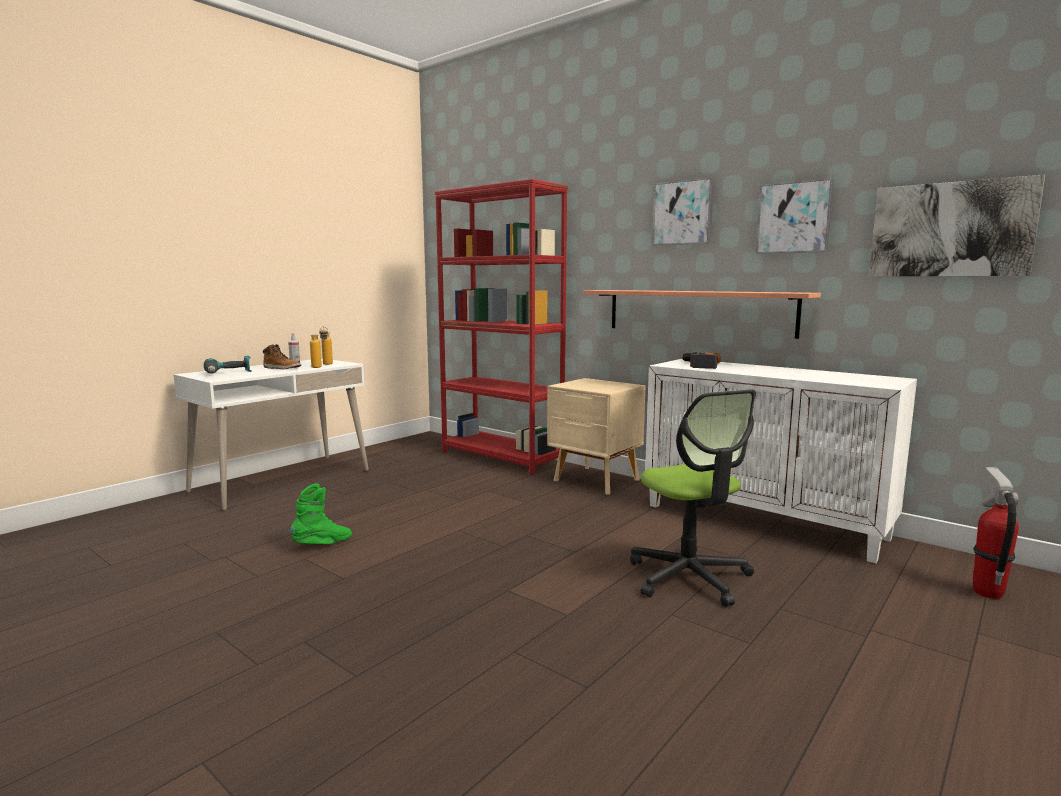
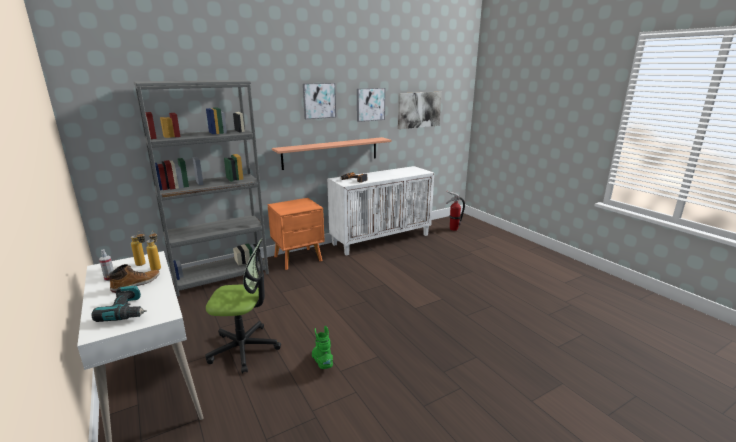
camera: 70 degrees left, 10 degrees up
red bookcase [435,179,568,475] -> grey bookcase [134,80,269,297]
beige nightstand [547,378,646,495] -> orange nightstand [268,198,325,270]
office chair [630,389,756,607] -> office chair moved to [205,238,281,374]

